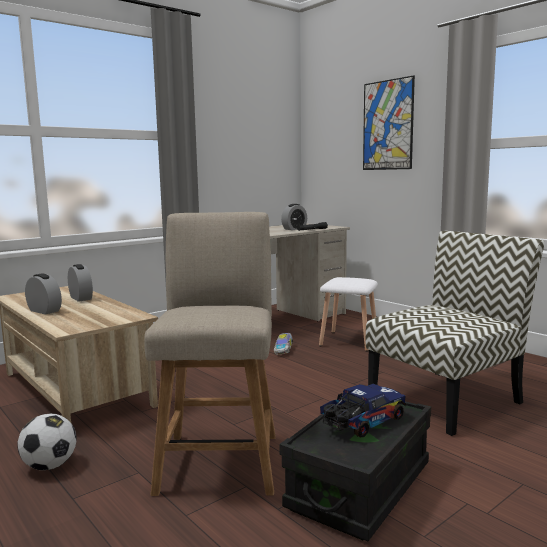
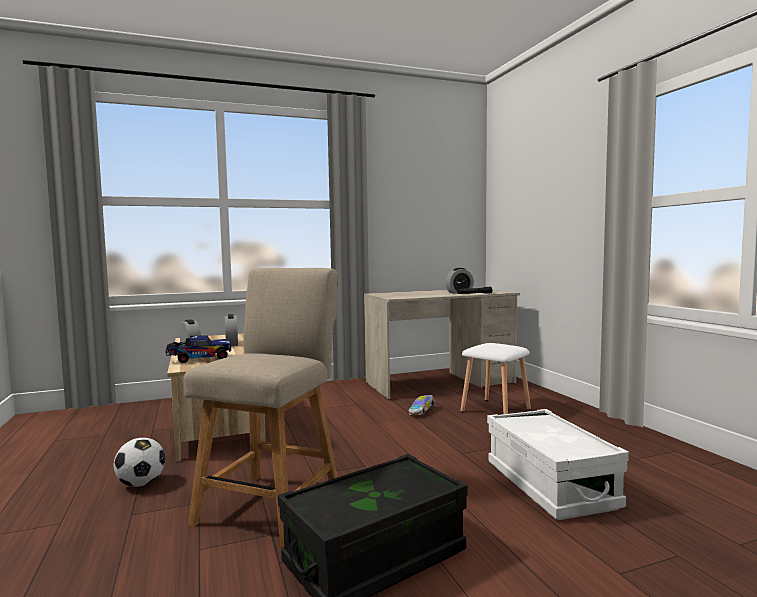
camera: 20 degrees right, 5 degrees down
toy truck [320,384,406,437] -> toy truck moved to [165,335,231,363]
picture [363,75,415,170] -> none
chair [366,231,545,436] -> white storage box [487,409,629,520]

